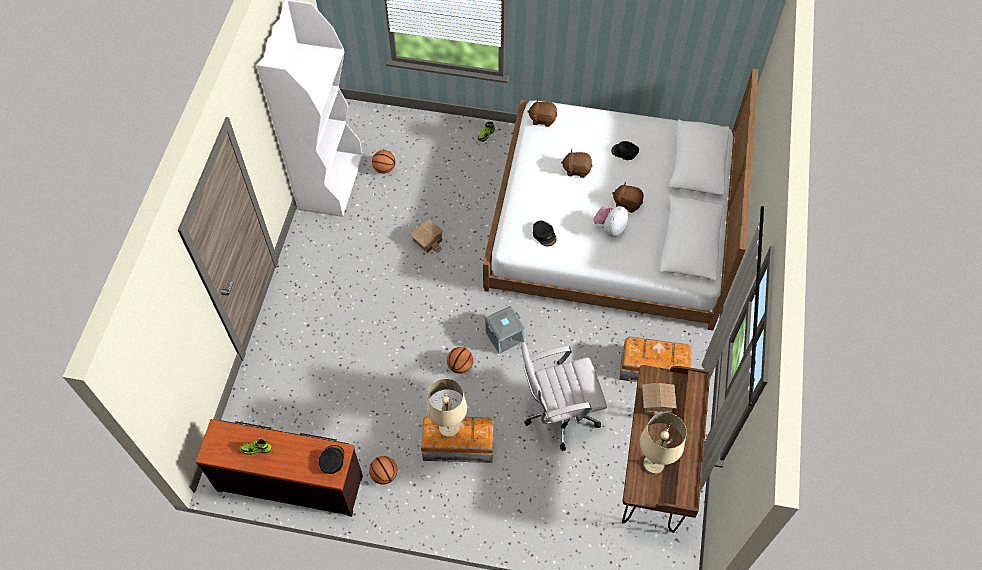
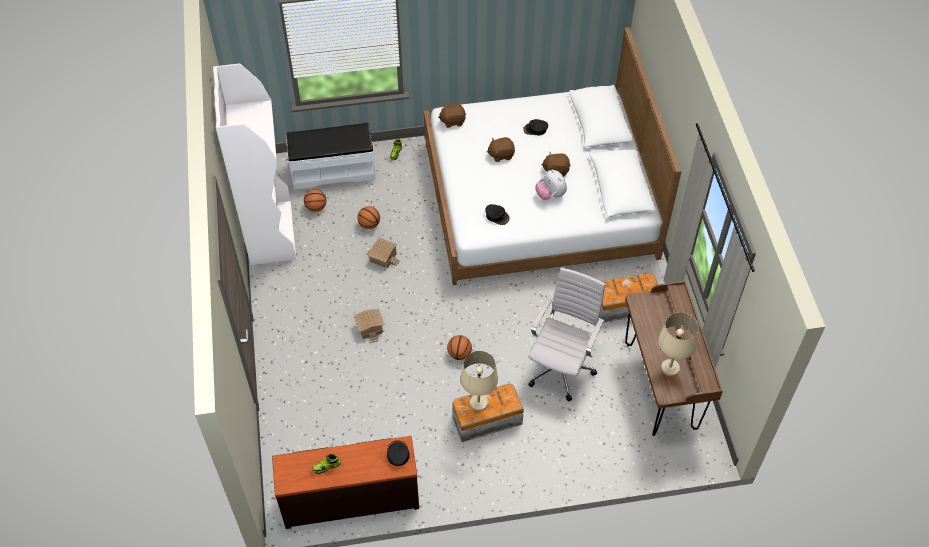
camera: 20 degrees left, 5 degrees down
basketball [369,456,397,485] -> basketball moved to [357,206,380,229]
grey storage box [485,306,525,354] -> none
white office chair [521,342,607,451] -> white office chair turned 150 degrees clockwise [528,268,605,402]
plush toy [593,206,628,237] -> plush toy turned 45 degrees counterclockwise [535,170,567,200]
toy house [642,383,677,416] -> toy house moved to [354,309,385,343]
none -> white bench [286,123,376,190]

